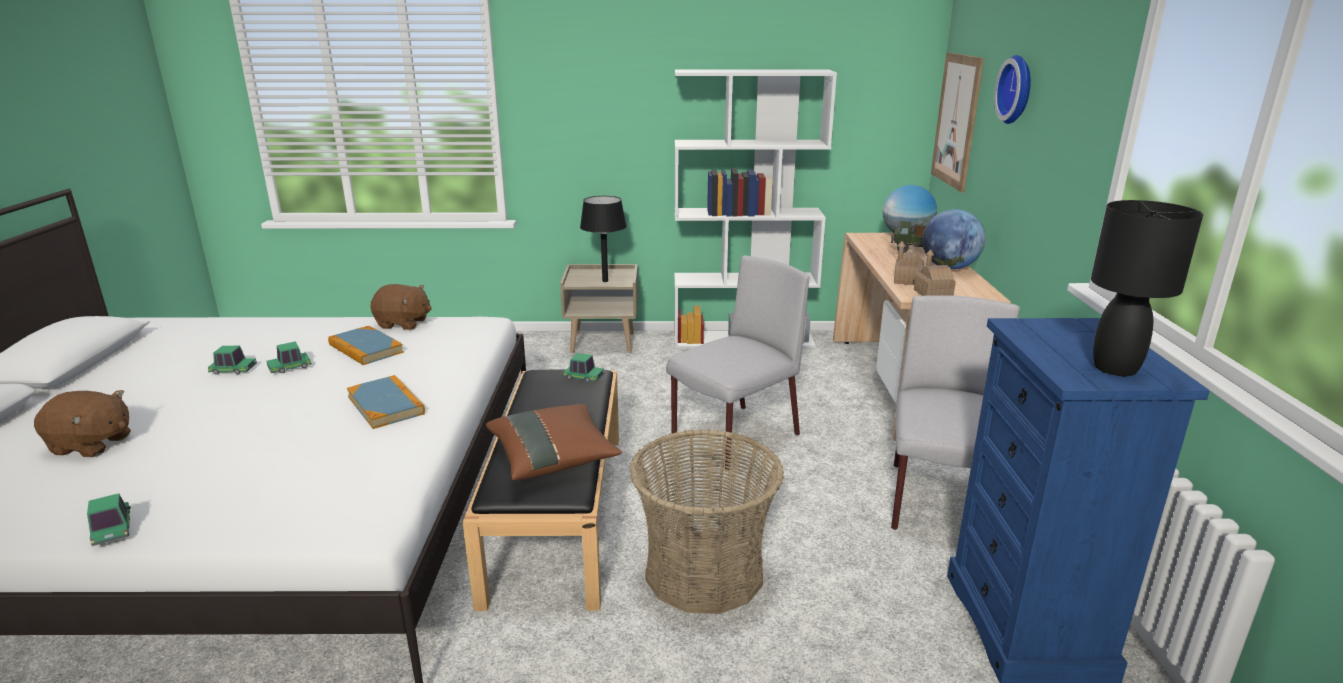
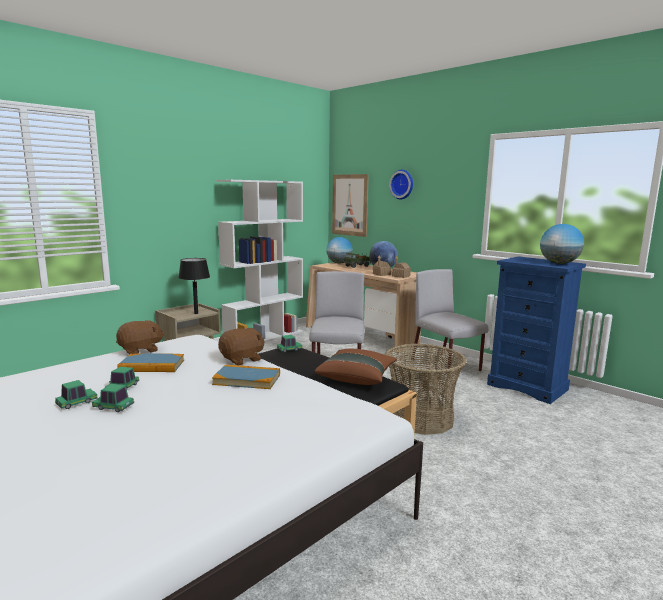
camera: 45 degrees left, 10 degrees down
brown plush toy [34,390,131,457] -> brown plush toy moved to [218,328,265,365]
toy car [87,493,131,546] -> toy car moved to [92,384,134,412]
black table lamp [1091,200,1203,376] -> globe [540,224,584,264]

